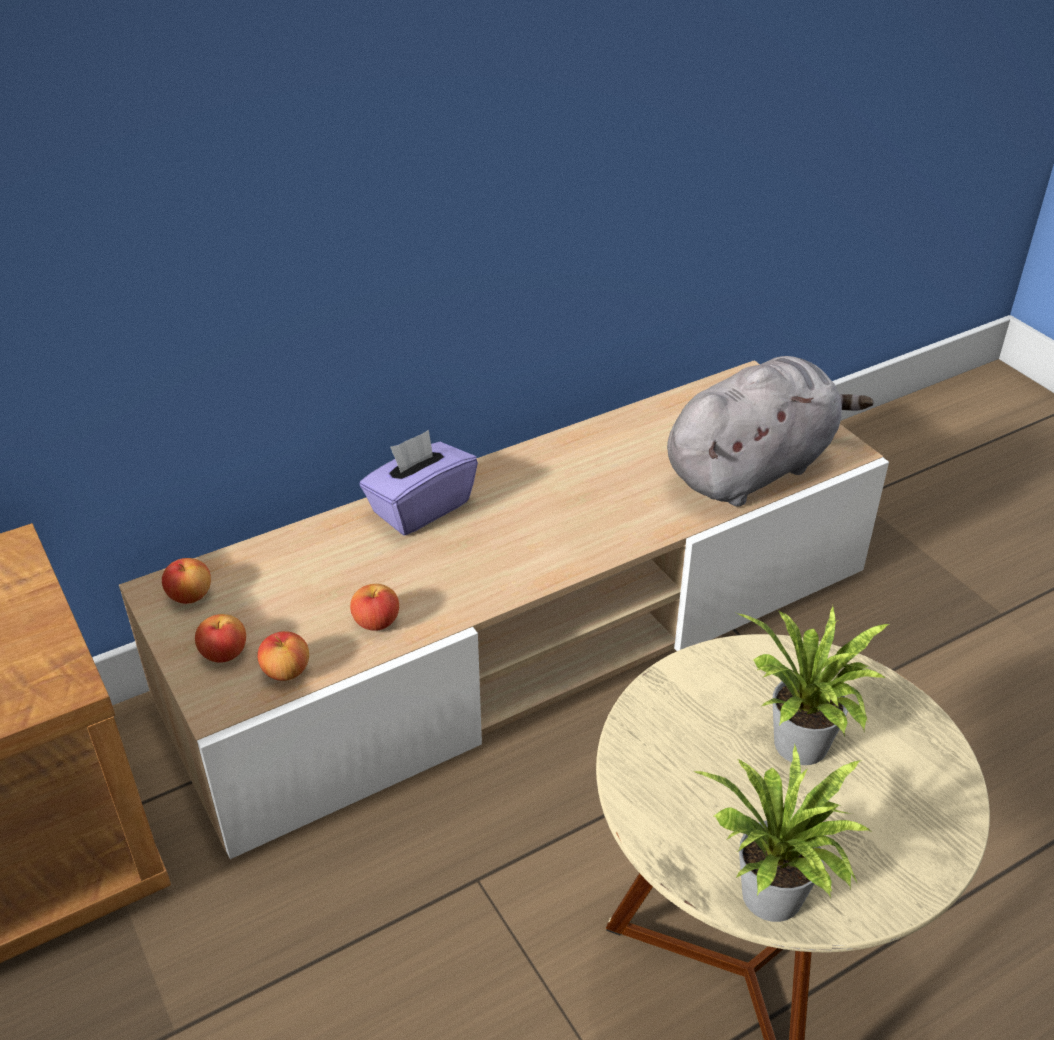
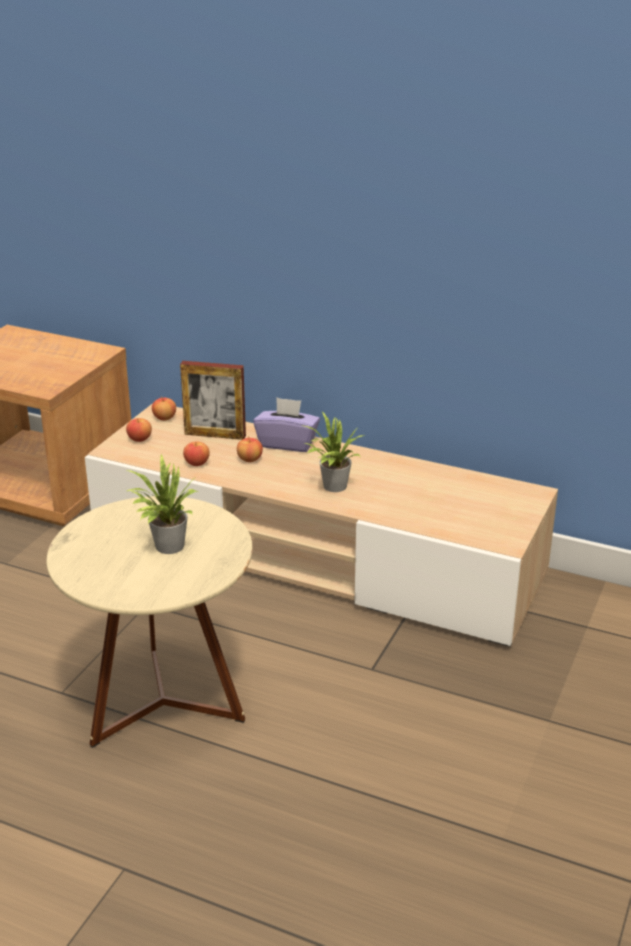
camera: 55 degrees right, 10 degrees down
apple [258,631,309,681] -> apple moved to [237,436,263,462]
grey plush toy [667,356,874,507] -> none
potted plant [691,744,870,922] -> potted plant moved to [305,412,364,492]
none -> picture frame [180,361,246,440]

